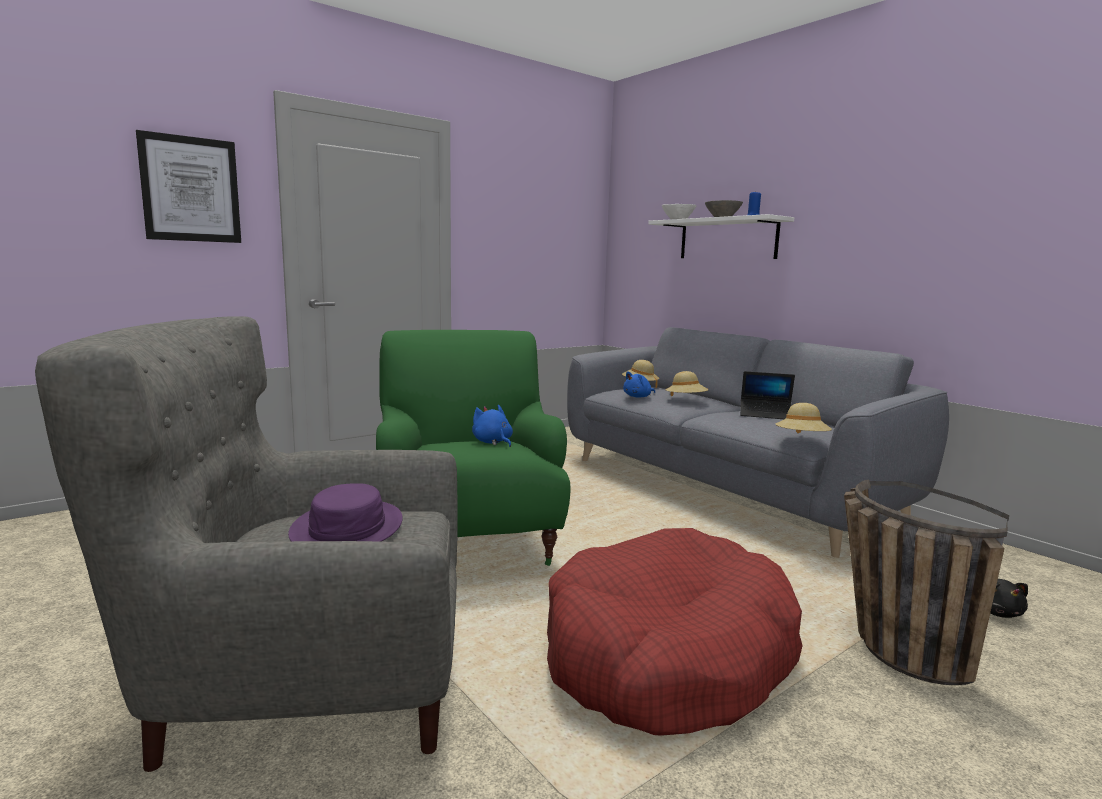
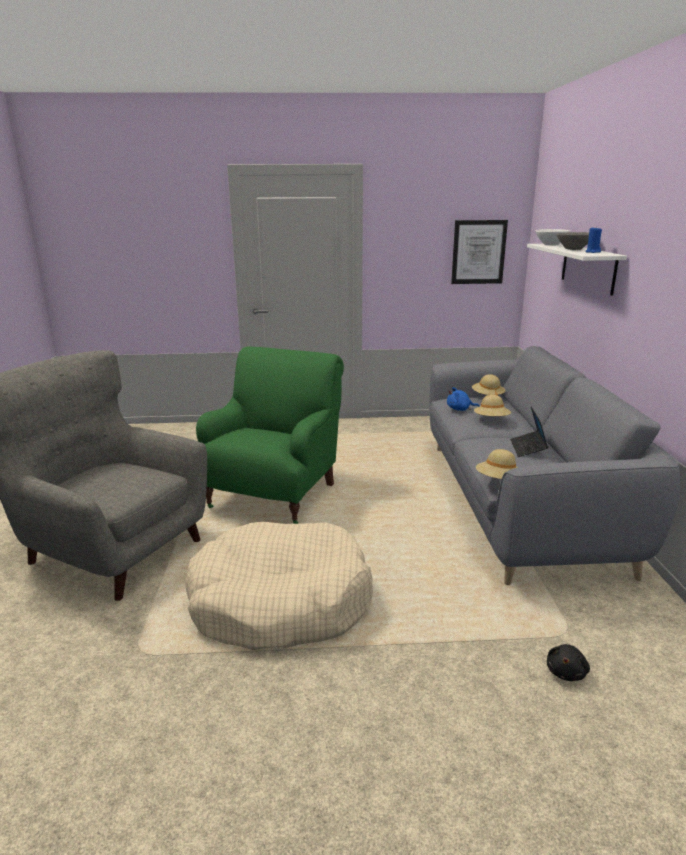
camera: 35 degrees right, 10 degrees up
picture [136,130,241,243] -> picture moved to [451,220,508,284]
purple hat [288,483,403,542] -> none
blue plush toy [472,405,513,447] -> none
red dog bed [547,528,803,736] -> beige dog bed [184,522,373,650]
laptop [740,371,795,419] -> laptop turned 45 degrees clockwise [510,407,548,457]
basket [844,479,1009,685] -> none

